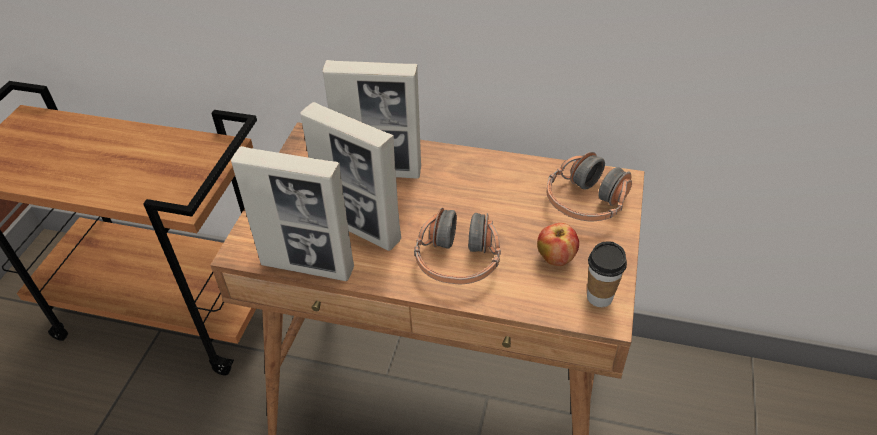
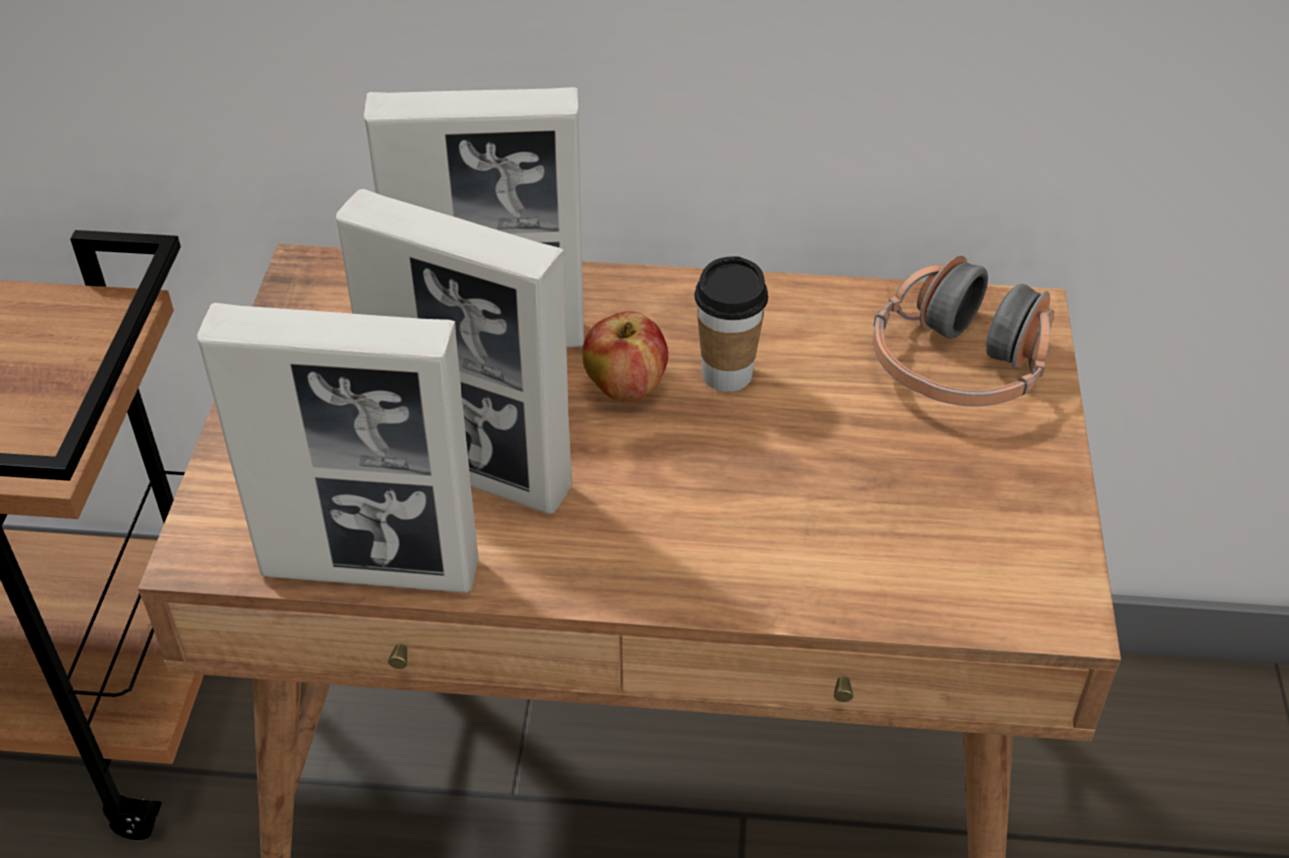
camera: 10 degrees left, 0 degrees up
headphones [414,208,501,284] -> none
apple [537,223,579,266] -> apple moved to [582,311,668,402]
cup [587,242,627,307] -> cup moved to [694,256,768,392]

